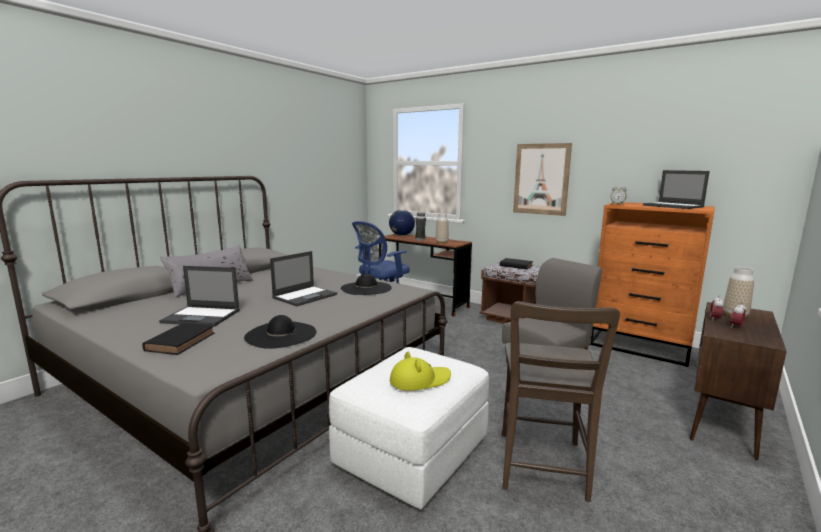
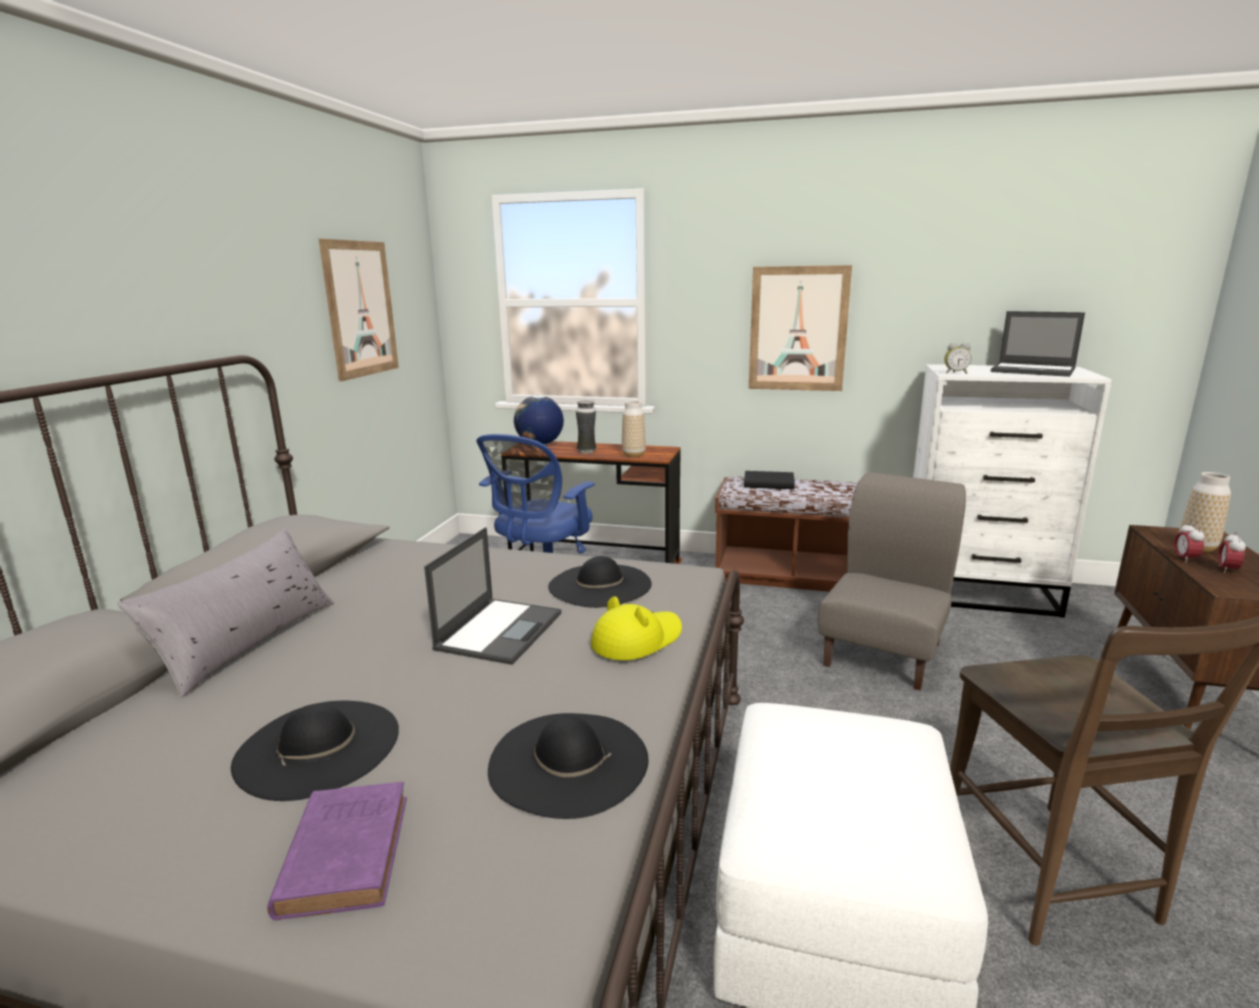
camera: 20 degrees left, 5 degrees up
black book [142,323,214,355] -> purple book [267,782,407,920]
laptop [159,266,240,327] -> black hat [231,700,399,801]
yellow hat [390,352,451,391] -> yellow hat moved to [591,596,682,660]
orange dresser [590,202,715,367] -> white dresser [913,364,1112,618]
none -> picture [319,239,399,381]

